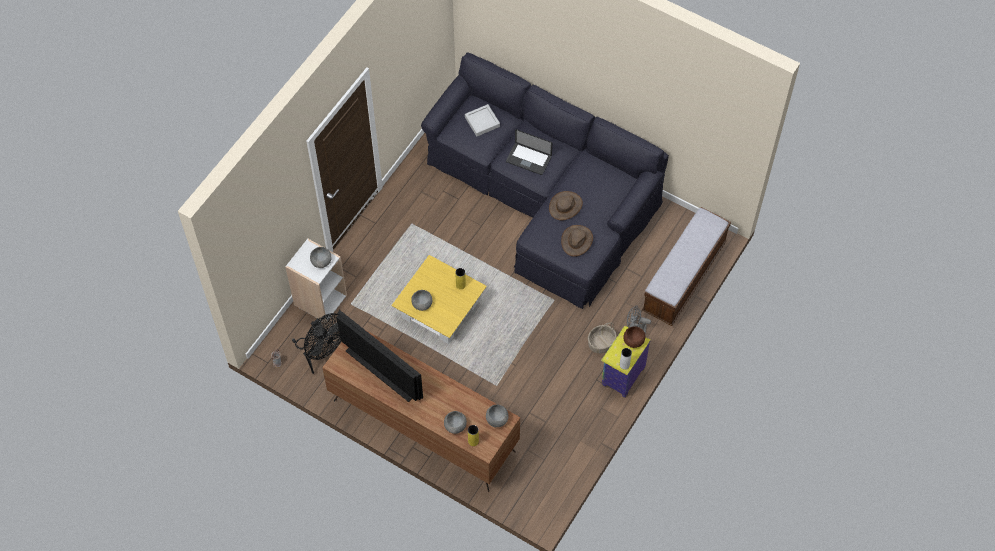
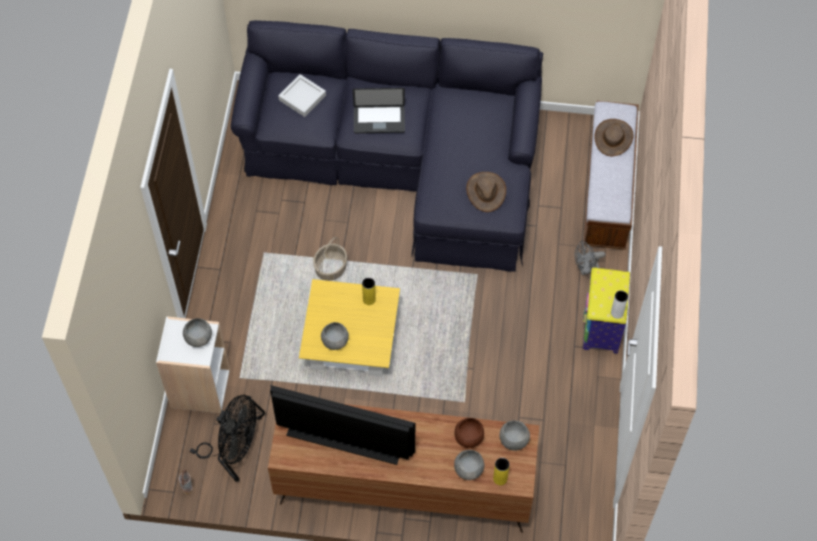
camera: 25 degrees left, 0 degrees up
brown hat [549,191,583,220] -> brown hat moved to [594,119,633,156]
basket [588,322,616,353] -> basket moved to [313,237,347,281]
brown bowl [623,326,645,348] -> brown bowl moved to [454,418,484,448]

